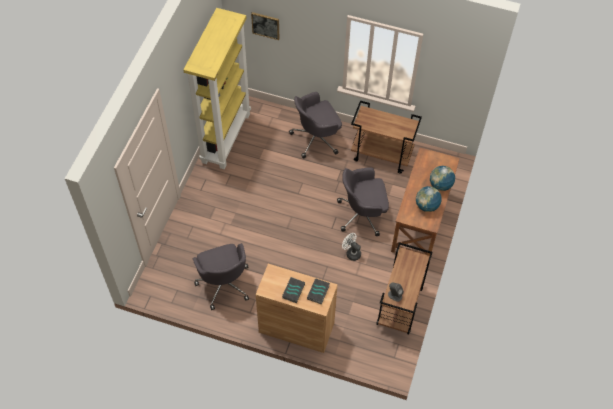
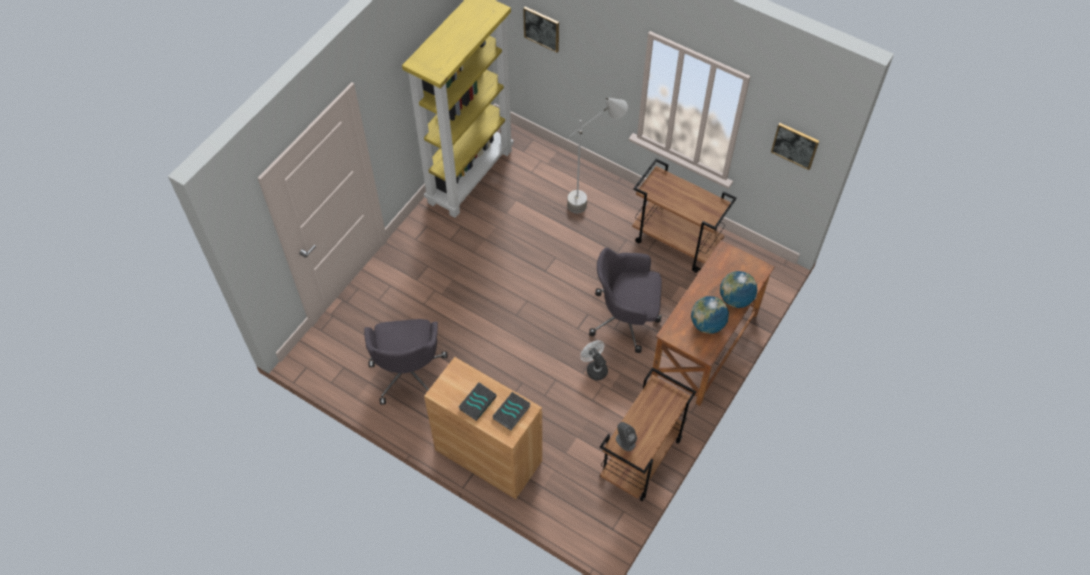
camera: 15 degrees right, 0 degrees up
grey office chair [289,92,342,158] -> grey floor lamp [567,97,628,214]
none -> picture [771,123,819,170]

